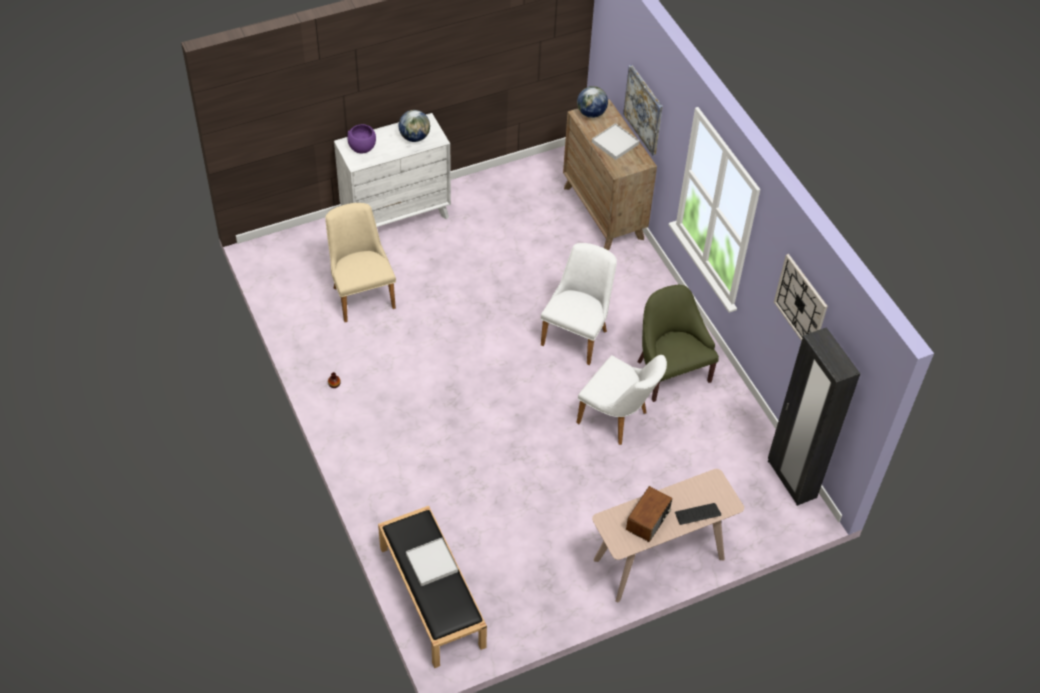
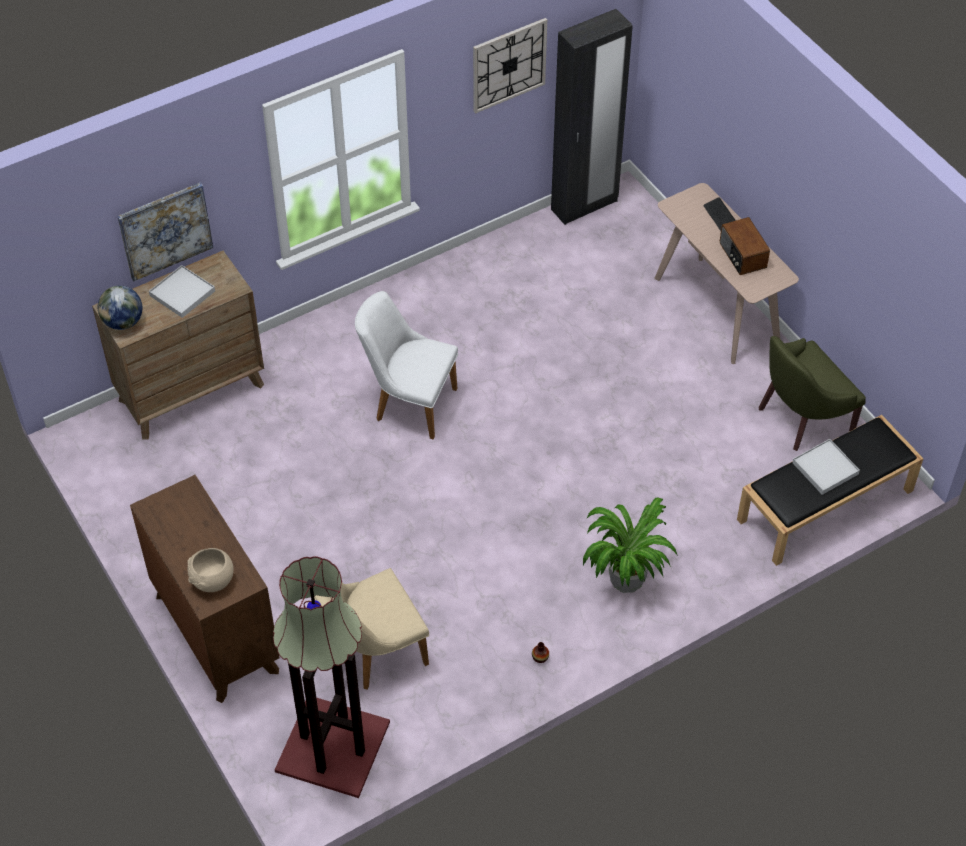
camera: 95 degrees left, 0 degrees up
white dresser [334,113,451,227] -> brown dresser [130,475,280,703]
purple bowl [347,124,376,153] -> beige bowl [187,548,234,592]
globe [399,110,430,142] -> none
white chair [577,355,667,445] -> none
radio [626,486,672,542] -> radio turned 135 degrees counterclockwise [720,217,770,275]
green armchair [638,285,719,402] -> green armchair moved to [759,336,866,451]
none -> floor lamp [273,556,390,798]
none -> potted plant [583,498,678,593]

